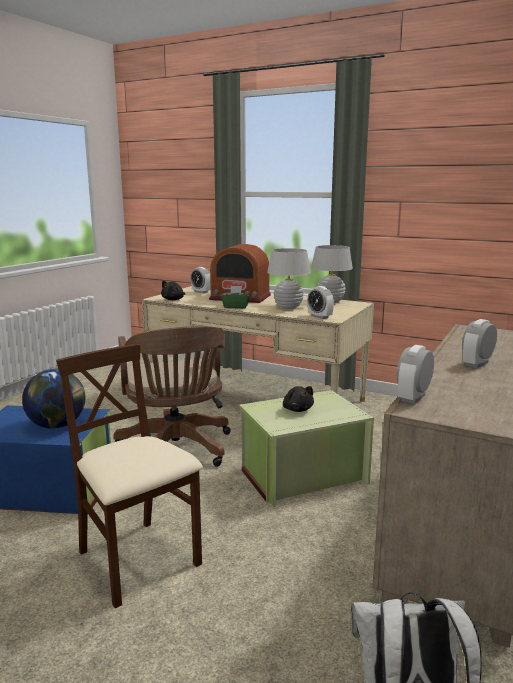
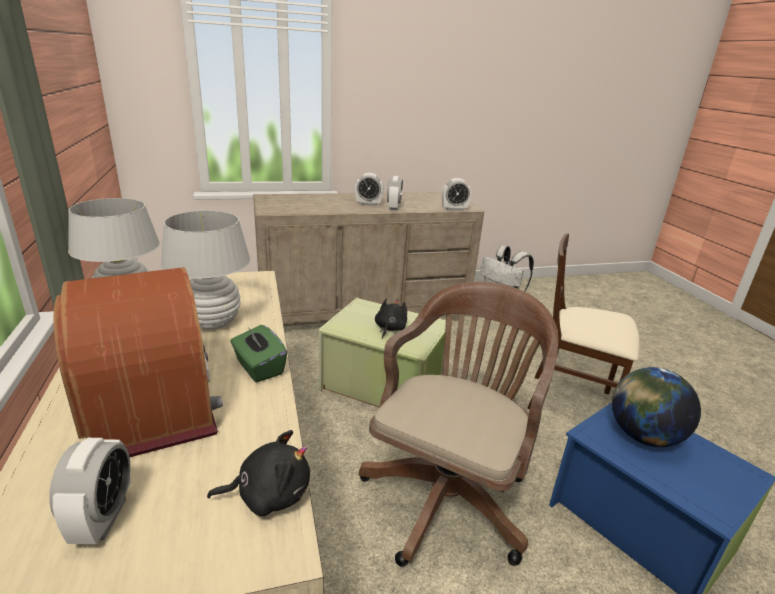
camera: 135 degrees left, 10 degrees up
beige chair [56,344,203,609] -> beige chair turned 105 degrees clockwise [527,233,640,409]
alarm clock [307,286,334,319] -> alarm clock moved to [387,176,403,210]

